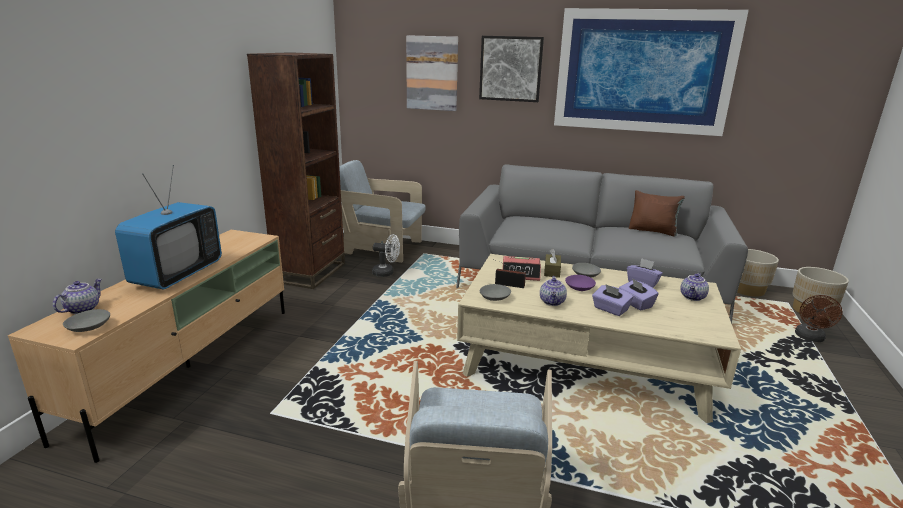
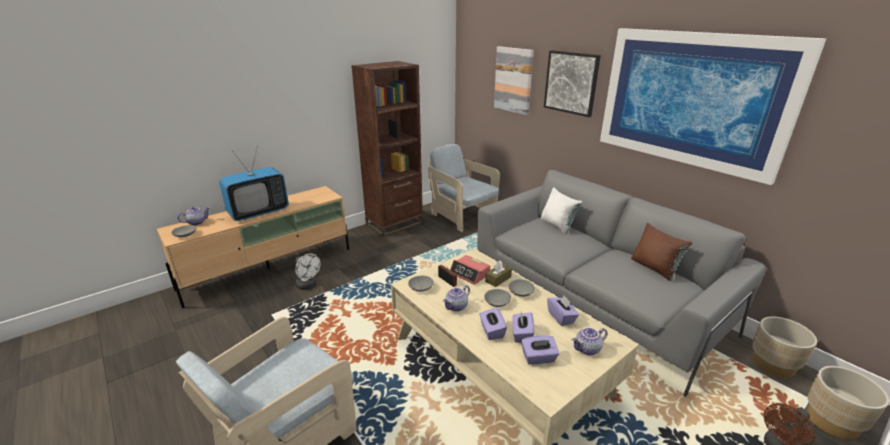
camera: 35 degrees right, 5 degrees up
white fan [372,234,400,277] -> white fan moved to [295,253,320,290]
purple bowl [565,275,596,291] -> grey bowl [484,289,511,307]
none -> purple tissue box [521,335,559,365]
none -> white pillow [541,187,582,234]

